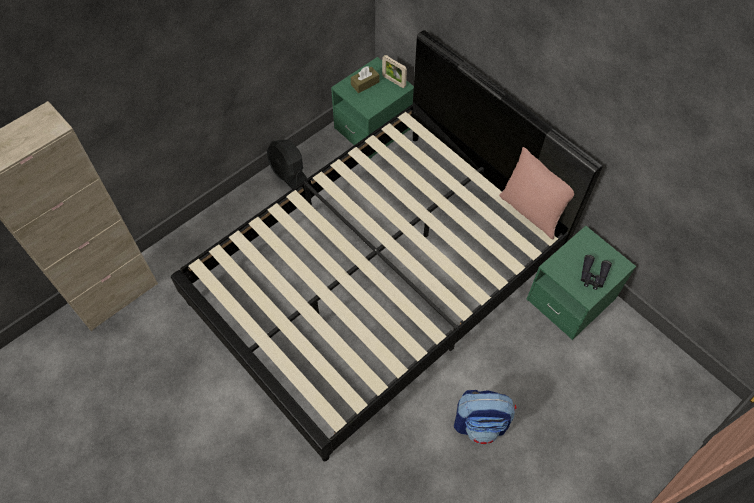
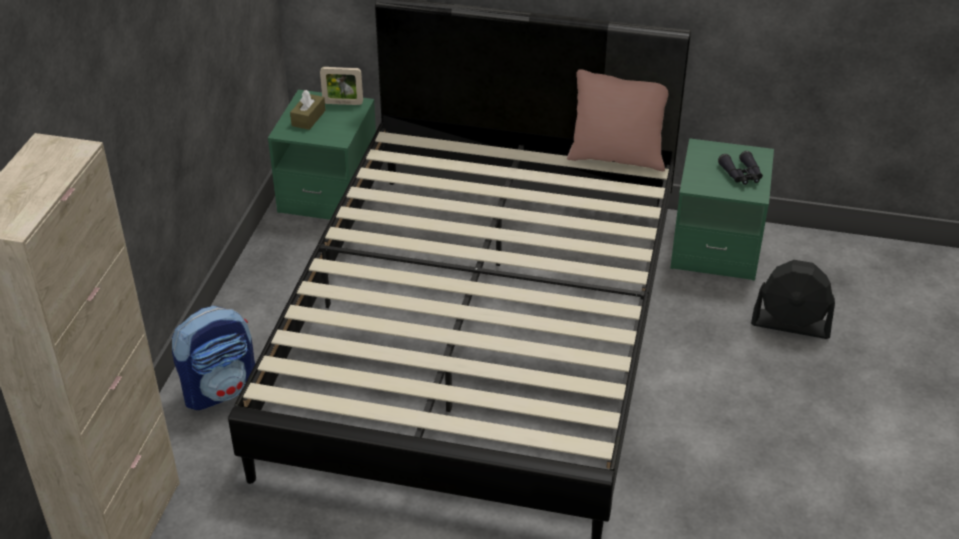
camera: 35 degrees left, 20 degrees down
black fan [267,140,307,189] -> black fan moved to [751,260,835,339]
backpack [454,390,516,444] -> backpack moved to [172,306,255,410]

